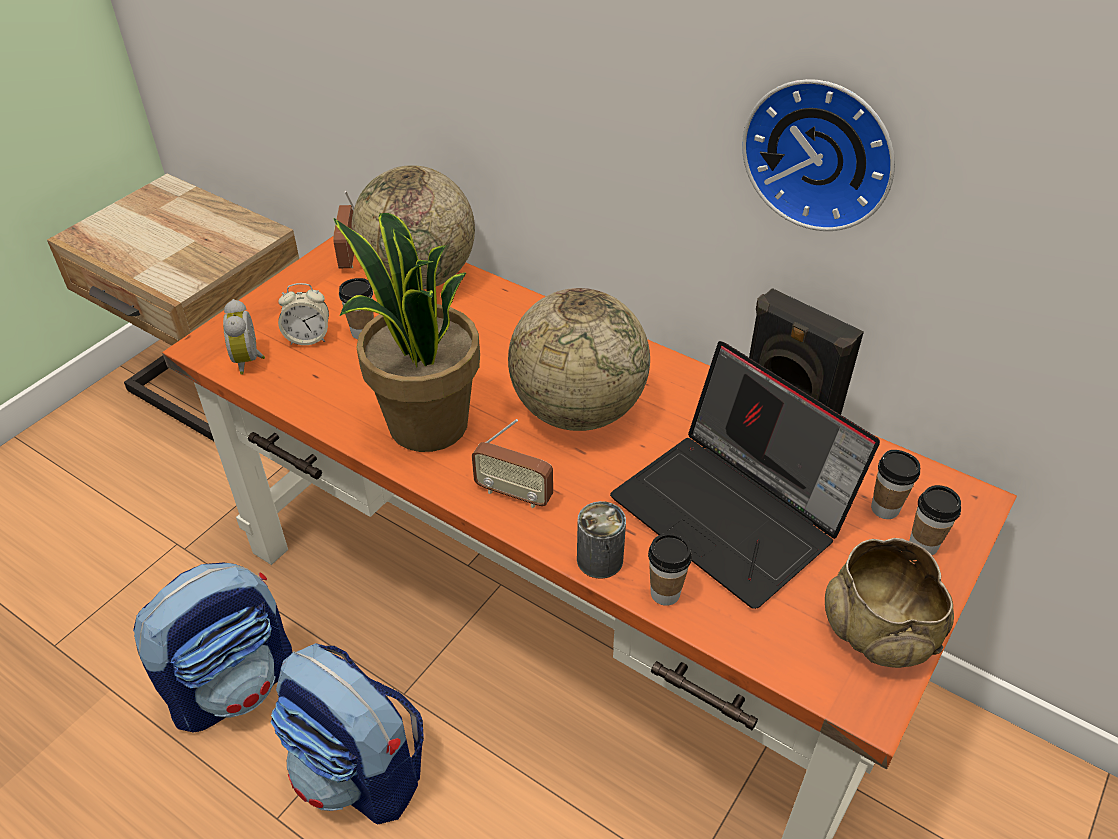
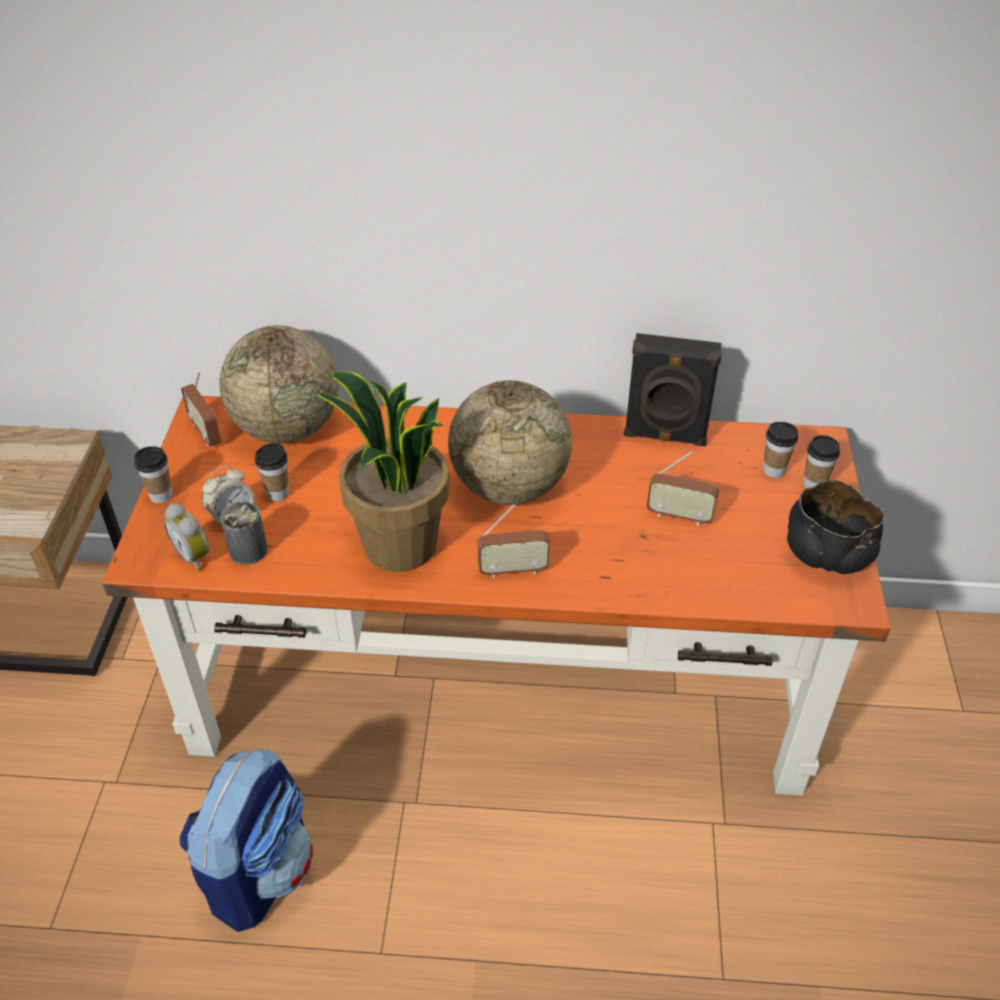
camera: 30 degrees left, 0 degrees up
backpack [270,643,424,824] -> none
can [577,501,626,579] -> can moved to [221,502,268,565]
laptop [610,341,880,609] -> radio [647,451,719,526]
cup [648,533,692,606] -> cup moved to [134,446,172,504]
wall clock [742,79,895,231] -> none
beige bowl [825,538,954,668] -> black bowl [787,480,884,574]

